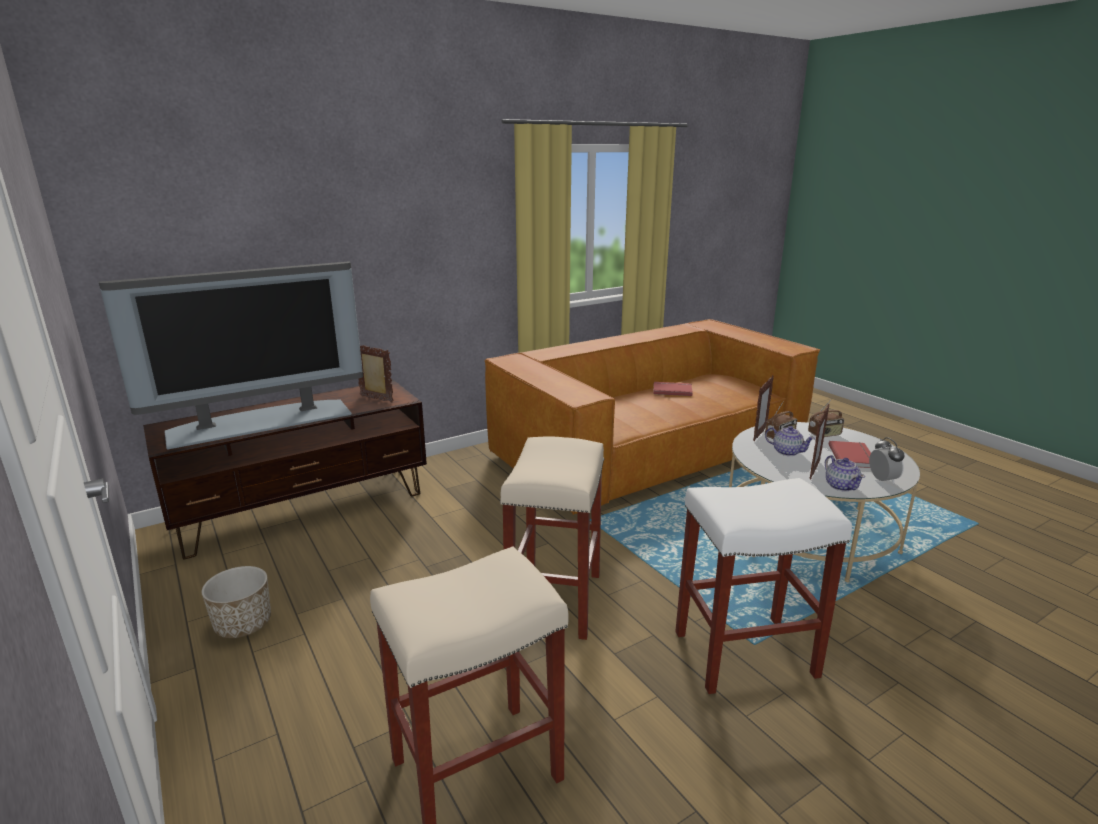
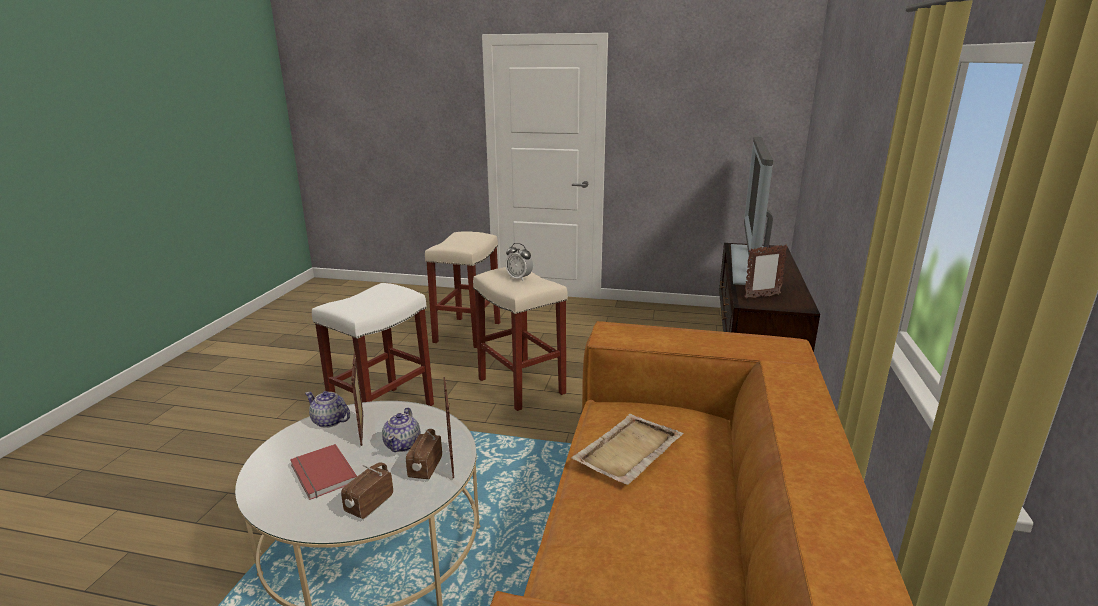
camera: 135 degrees right, 0 degrees up
planter [202,566,271,638] -> none
red book [653,382,693,396] -> none
teapot [765,426,815,456] -> teapot turned 75 degrees counterclockwise [382,407,421,452]
alarm clock [869,437,905,484] -> alarm clock moved to [505,243,533,281]
none -> beige tray [571,414,684,485]

